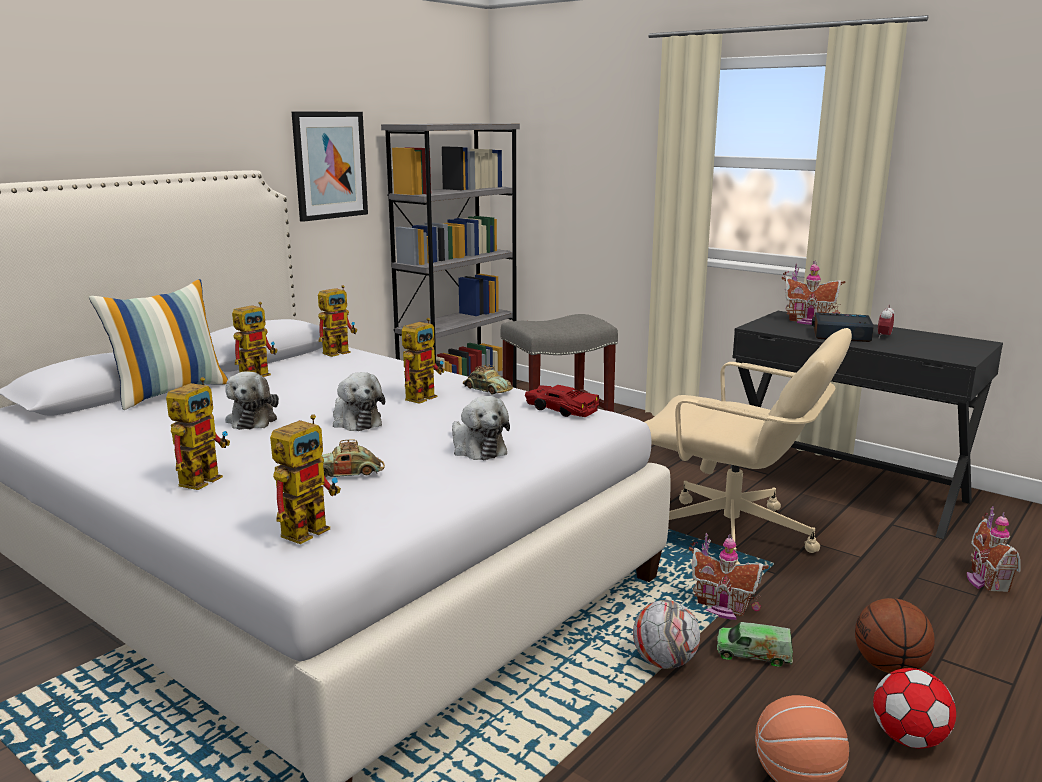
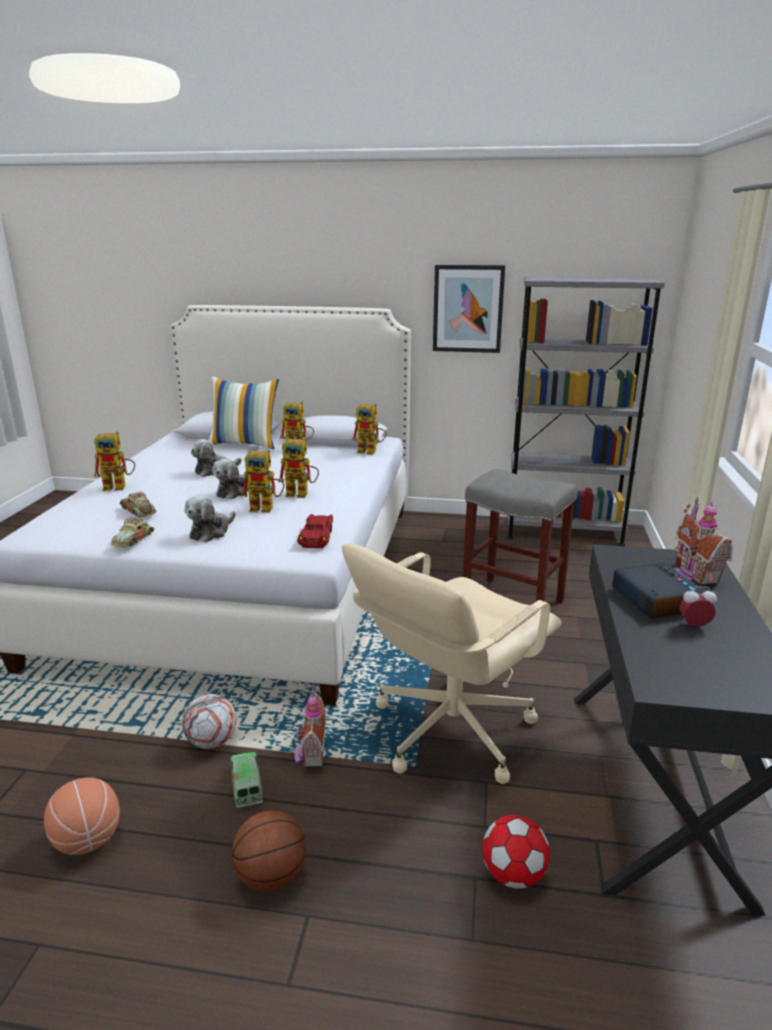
camera: 60 degrees right, 5 degrees up
toy robot [270,414,341,544] -> toy robot moved to [241,450,285,513]
toy car [463,364,513,394] -> toy car moved to [111,517,155,547]
beige office chair [645,328,852,564] -> beige office chair turned 45 degrees clockwise [342,544,562,784]
football [873,668,956,748] -> football moved to [482,815,550,889]
toy house [967,506,1021,593] -> none

